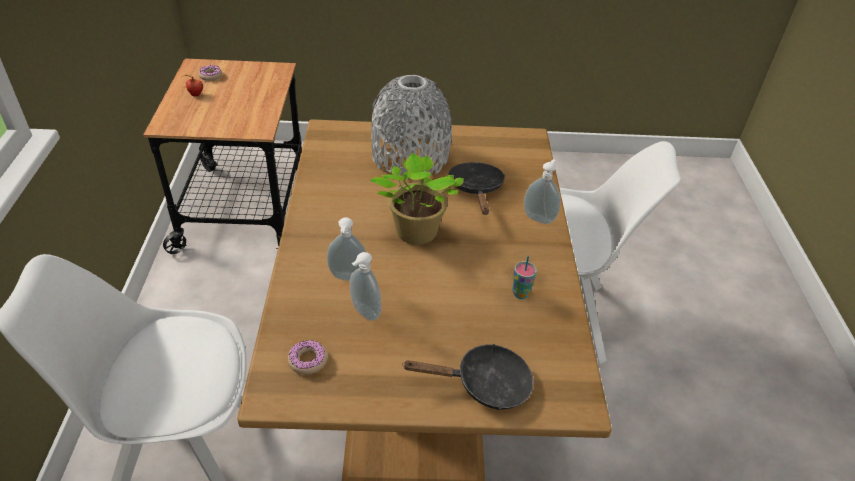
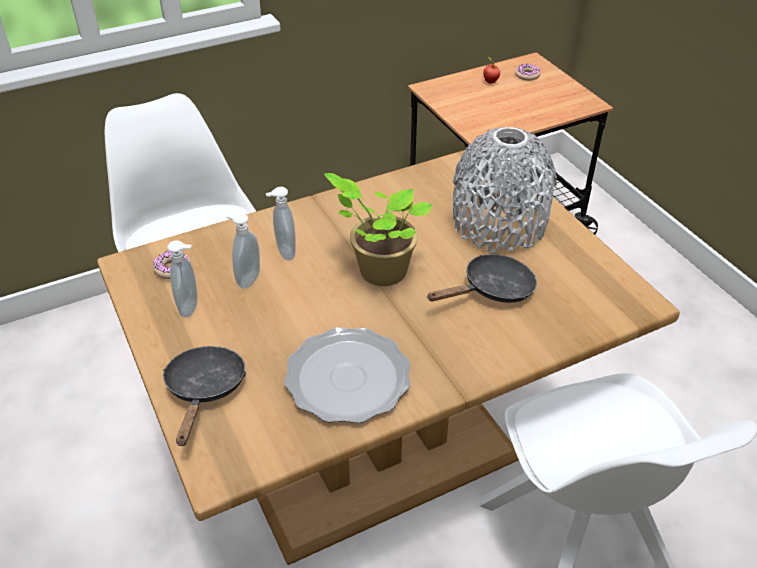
camera: 65 degrees right, 0 degrees up
black frying pan [402,344,534,410] -> black frying pan turned 150 degrees counterclockwise [163,346,246,446]
cup [512,256,537,299] -> plate [284,327,410,423]
soap dispenser [524,159,561,224] -> soap dispenser moved to [167,240,197,318]

